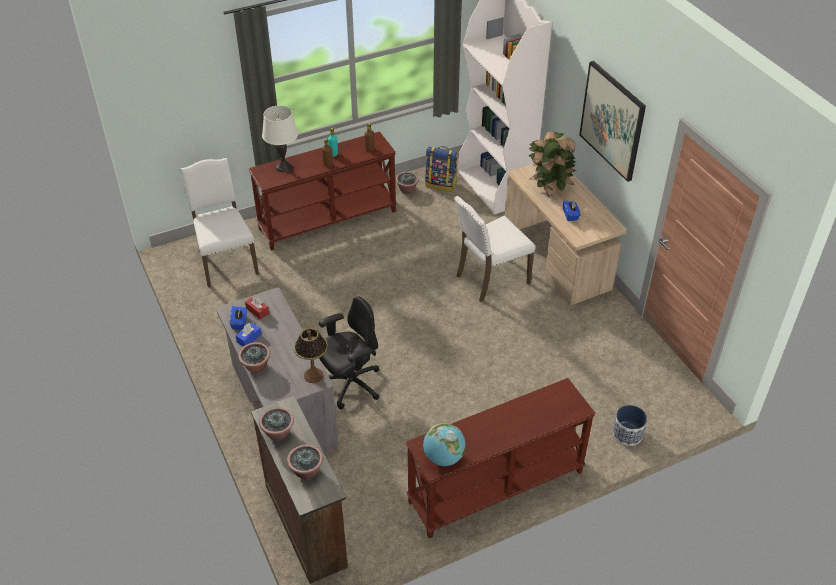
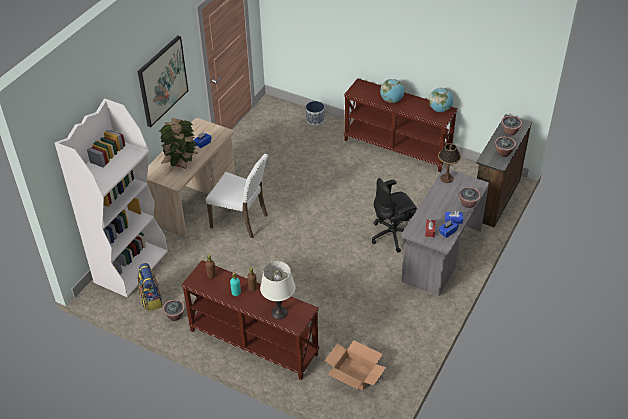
camera: 125 degrees left, 0 degrees up
white chair [181,158,259,287] -> cardboard box [325,340,386,391]
black office chair [319,296,380,409] -> black office chair turned 45 degrees counterclockwise [372,178,417,252]
none -> globe [380,79,404,103]

